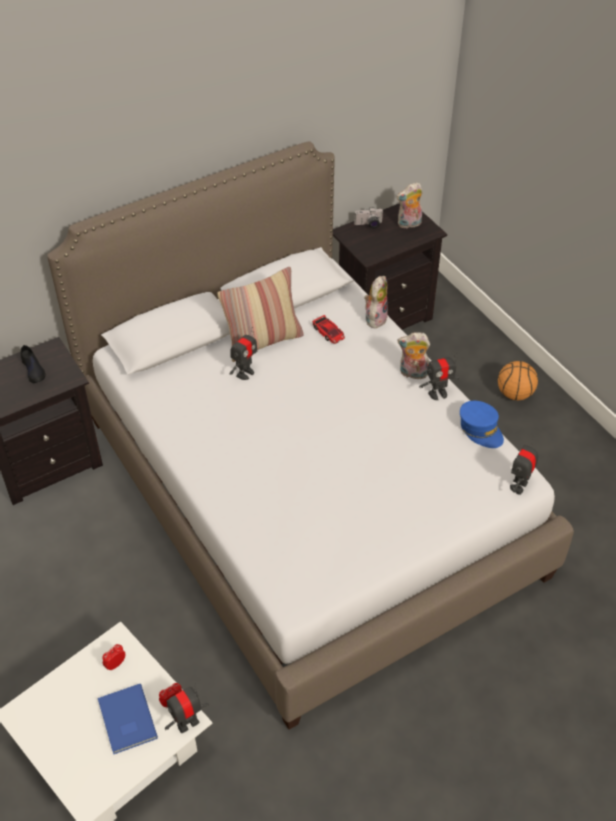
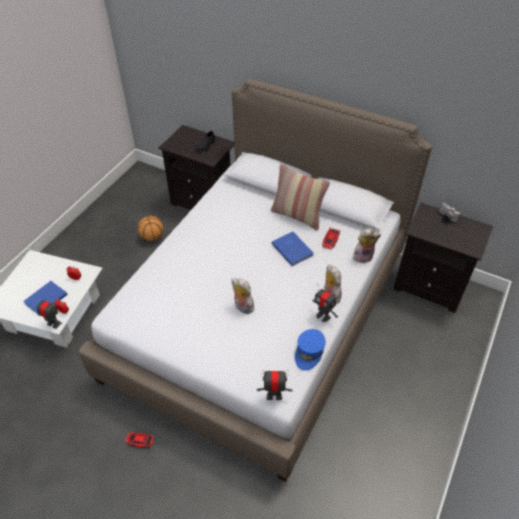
camera: 60 degrees right, 0 degrees up
toy robot [230,327,258,380] -> none
plush toy [396,182,423,229] -> plush toy moved to [232,278,254,314]
basketball [498,361,538,400] -> basketball moved to [138,216,163,241]
none -> toy car [125,432,154,448]
none -> blue book [271,232,313,266]

